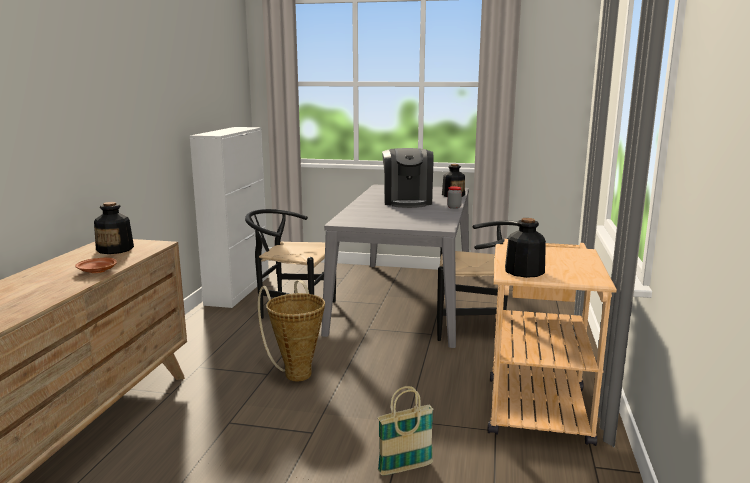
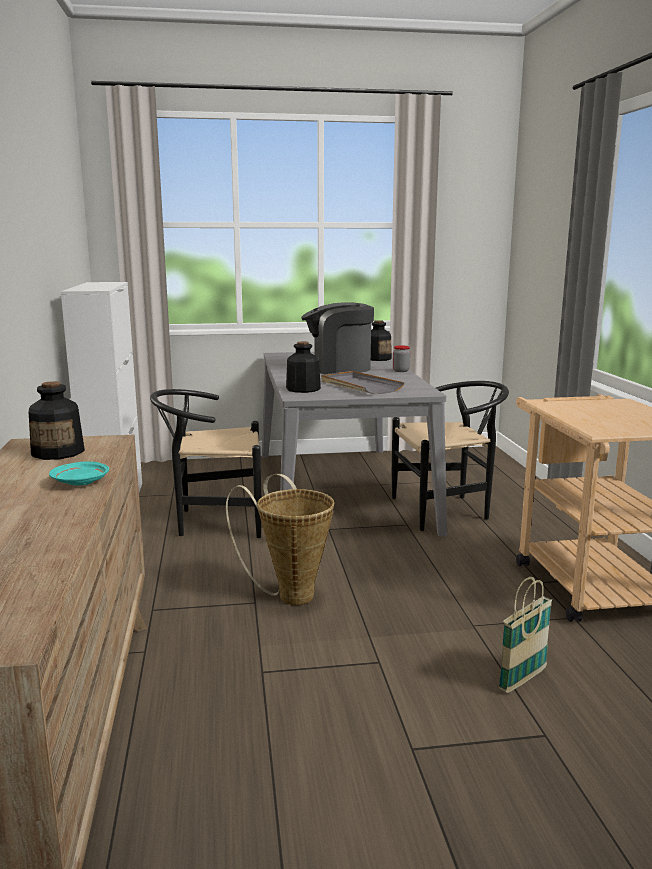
camera: 20 degrees left, 0 degrees up
brown plate [75,258,117,273] -> turquoise plate [49,461,109,486]
coffee machine [382,148,433,208] -> coffee machine turned 105 degrees clockwise [301,302,374,374]
bottle [505,218,546,278] -> bottle moved to [286,342,321,393]
none -> grey tray [321,371,405,394]

